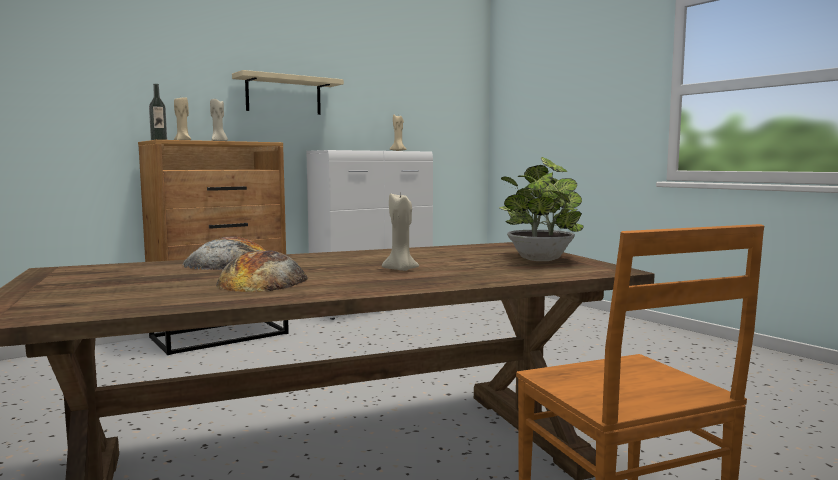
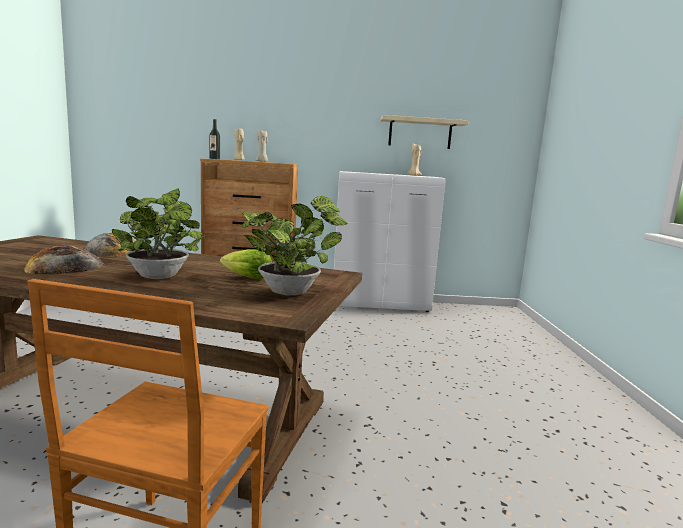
camera: 35 degrees right, 5 degrees up
beige shelf [232,70,344,115] -> beige shelf moved to [380,115,468,149]
beige candle [382,193,419,271] -> potted plant [112,188,205,279]
none -> lettuce [220,249,272,279]

